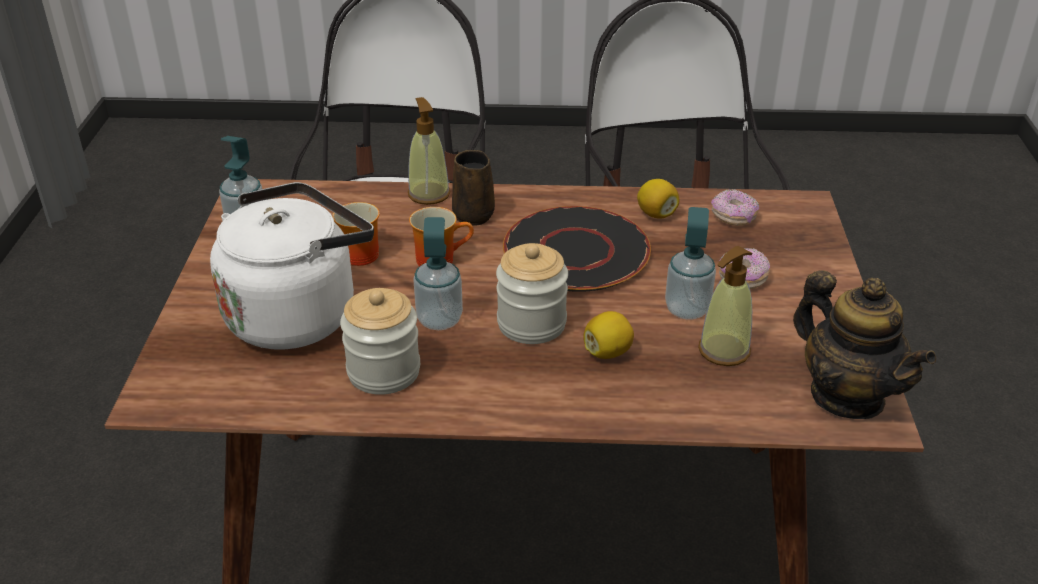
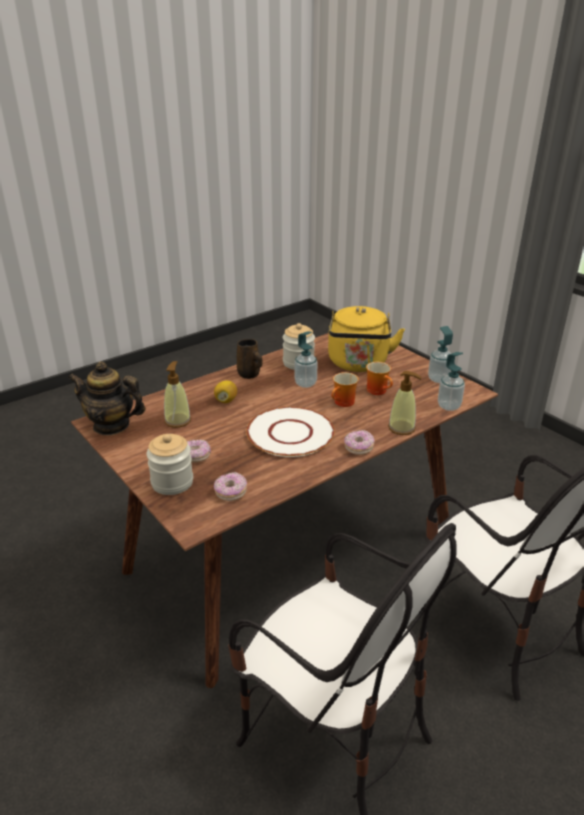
camera: 140 degrees right, 5 degrees down
white kettle [210,182,374,350] -> yellow kettle [328,306,405,372]
brown mug [452,150,495,226] -> brown mug moved to [237,339,263,379]
jar [496,243,568,344] -> jar moved to [147,434,193,495]
black plate [503,206,651,292] -> white plate [246,407,335,457]
lemon [637,179,679,218] -> none
soap dispenser [665,207,716,320] -> soap dispenser moved to [438,352,465,411]
none -> donut [344,430,374,455]

